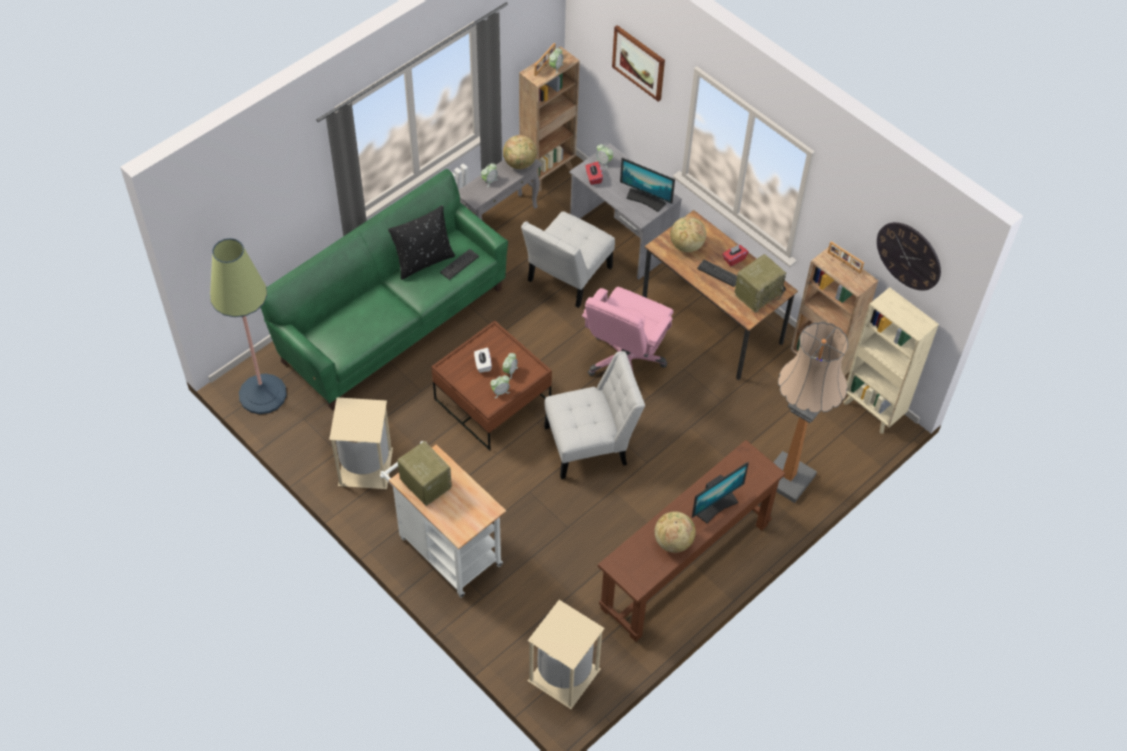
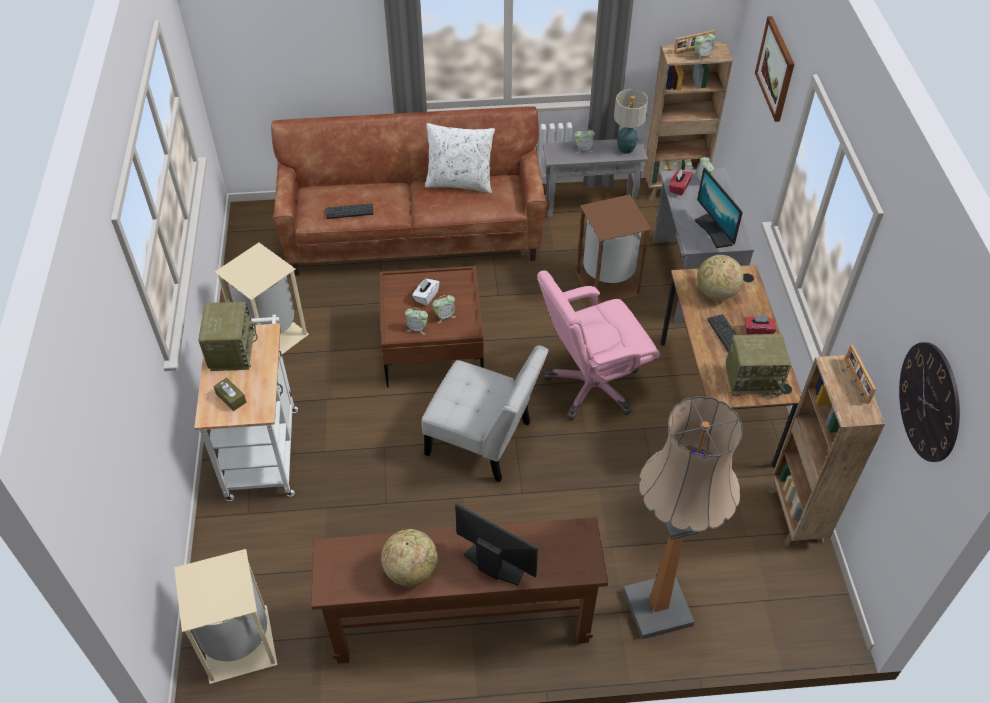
camera: 40 degrees right, 5 degrees down
floor lamp [210,238,287,414] -> none
green sofa [260,169,508,411] -> brown sofa [271,106,547,276]
black pillow [388,205,455,280] -> white pillow [425,123,495,193]
keyboard [440,249,479,280] -> keyboard moved to [325,203,374,219]
globe [503,135,537,169] -> table lamp [614,89,649,154]
white chair [521,211,615,308] -> brown trash can [575,194,651,304]
monitor [692,462,749,523] -> monitor turned 150 degrees counterclockwise [455,503,538,586]
beige bookcase [843,287,939,434] -> none
none -> brown tissue box [213,378,247,411]

